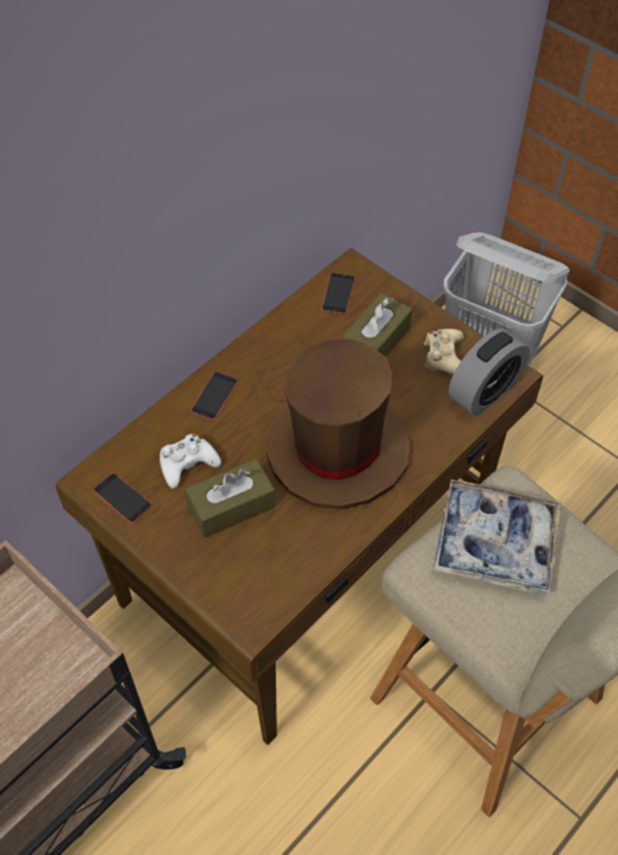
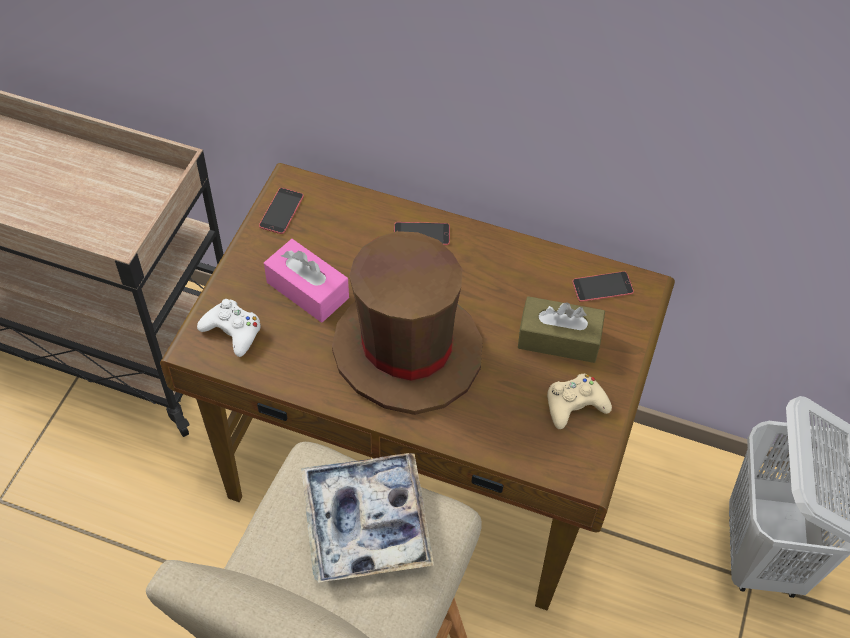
camera: 65 degrees right, 0 degrees up
white game controller [160,434,221,489] -> white game controller moved to [197,299,261,357]
brown tissue box [185,459,276,538] -> pink tissue box [264,239,349,323]
alarm clock [449,328,530,416] -> none

